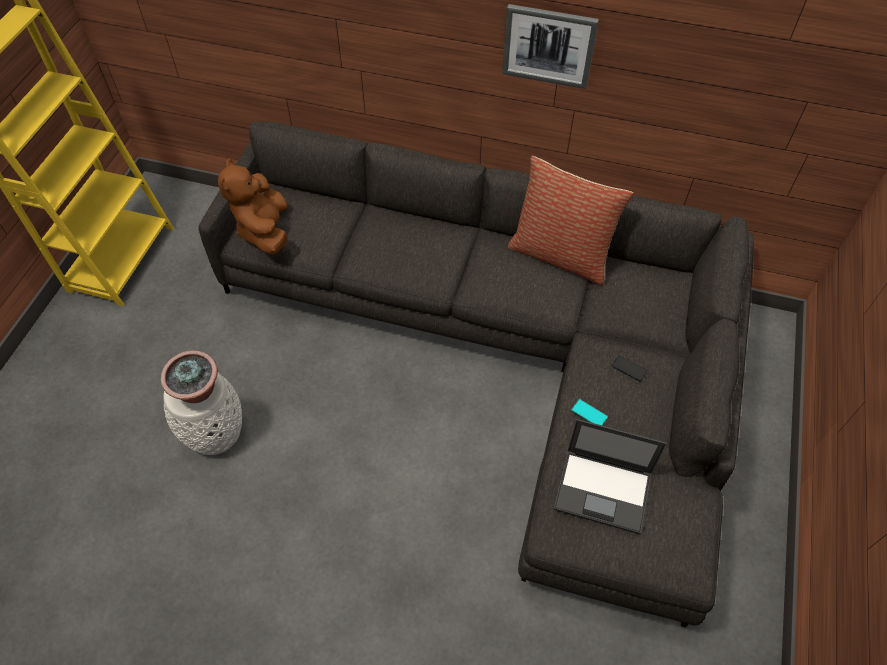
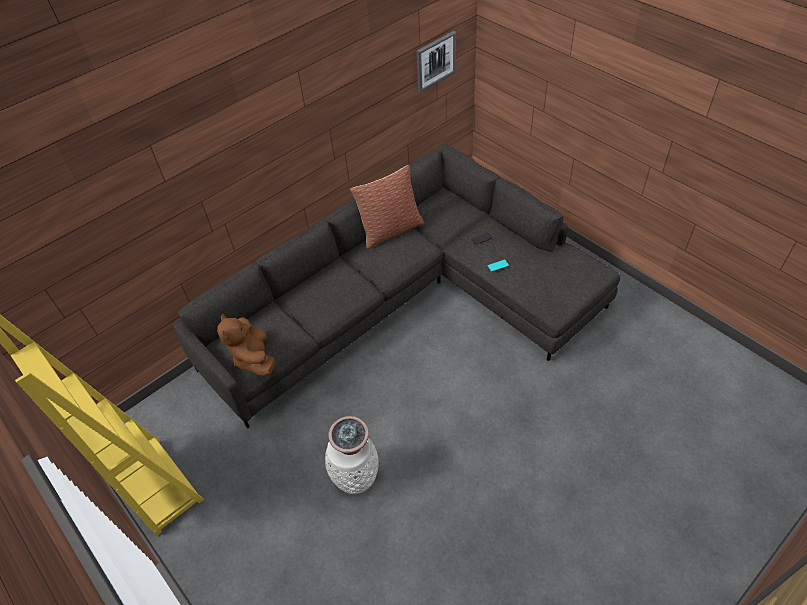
camera: 55 degrees left, 5 degrees down
brown plush toy [218,158,288,255] -> brown plush toy turned 45 degrees clockwise [217,314,275,376]
picture [502,4,599,89] -> picture moved to [416,31,456,92]
laptop [554,419,666,535] -> none

